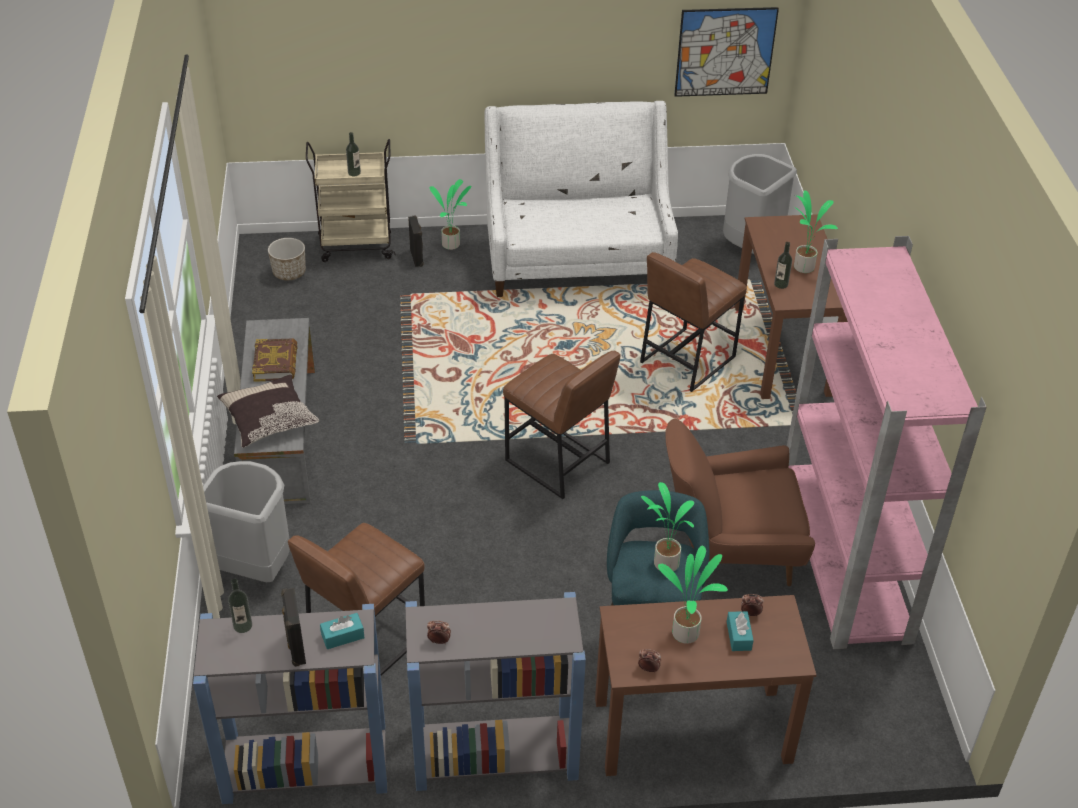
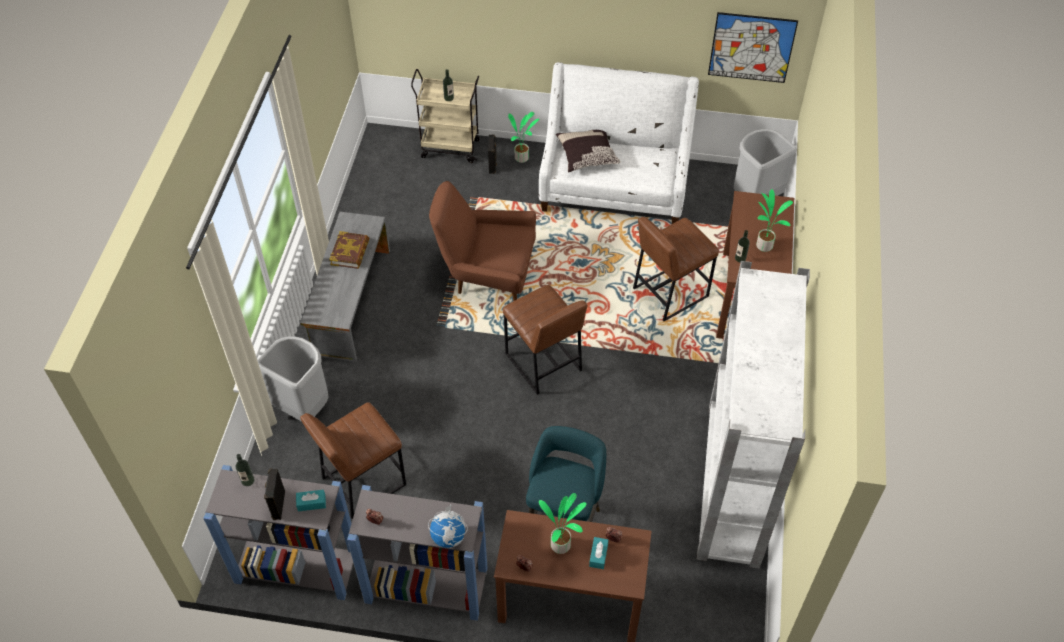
camera: 15 degrees right, 10 degrees up
pillow [217,375,319,448] -> pillow moved to [556,130,621,172]
planter [268,238,306,280] -> none
potted plant [641,482,694,572] -> none
brown armchair [665,419,815,586] -> brown armchair moved to [429,181,536,301]
pink bookcase [787,236,987,650] -> white bookcase [696,261,810,569]
none -> globe [428,504,468,548]

